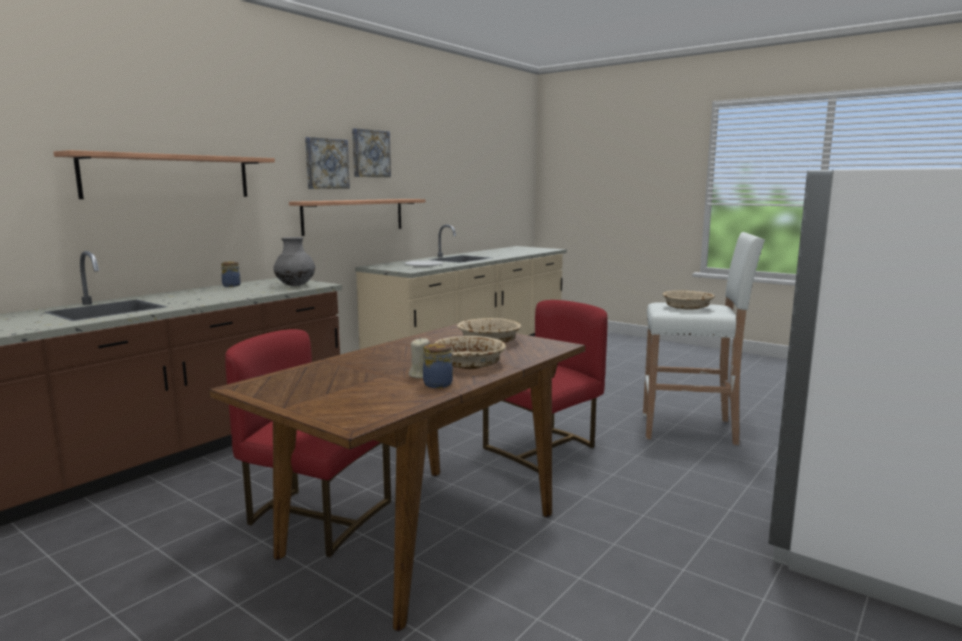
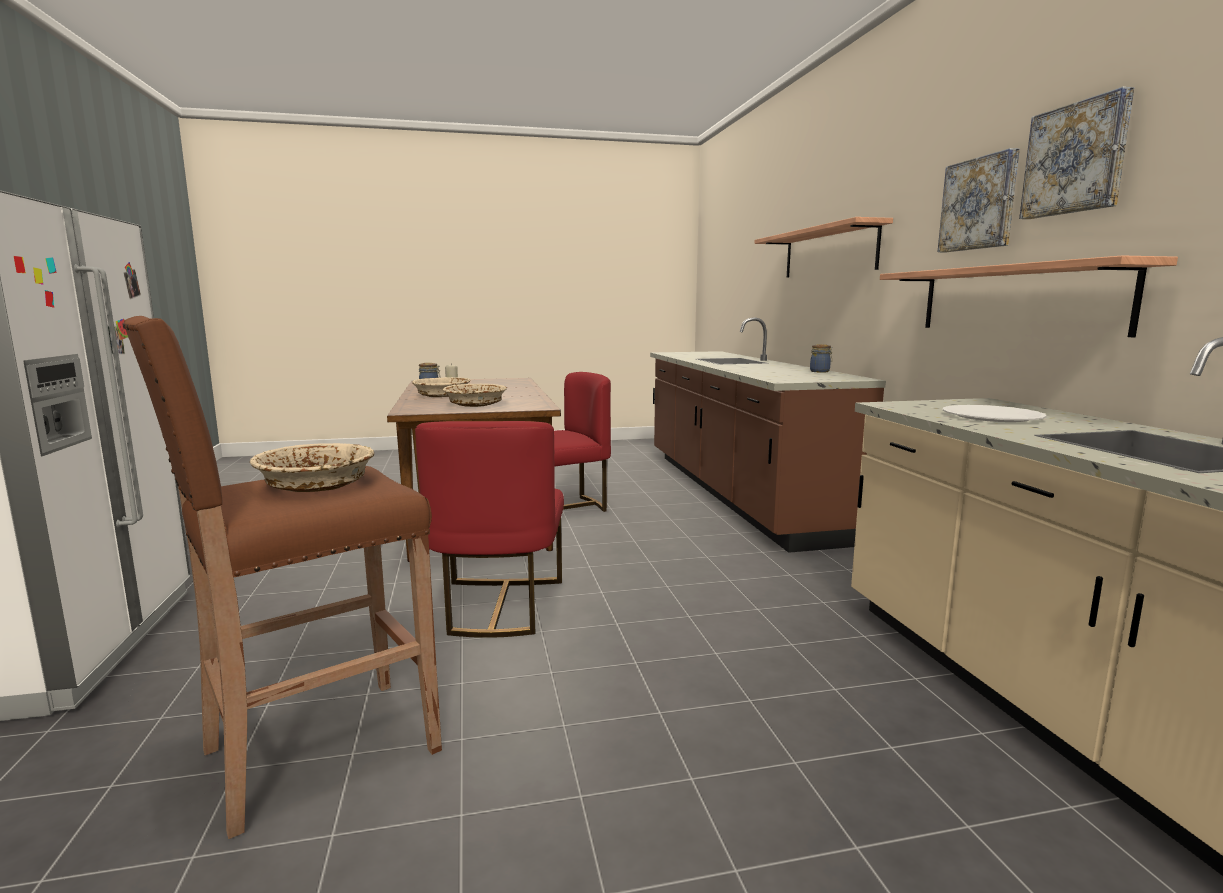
camera: 130 degrees right, 0 degrees up
grey vase [274,237,315,286] -> none
white stool [643,232,765,445] -> brown stool [123,316,442,839]

